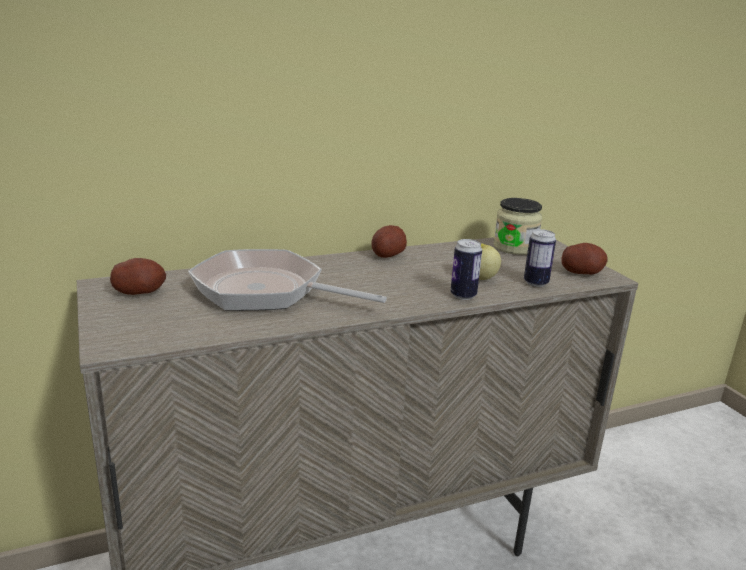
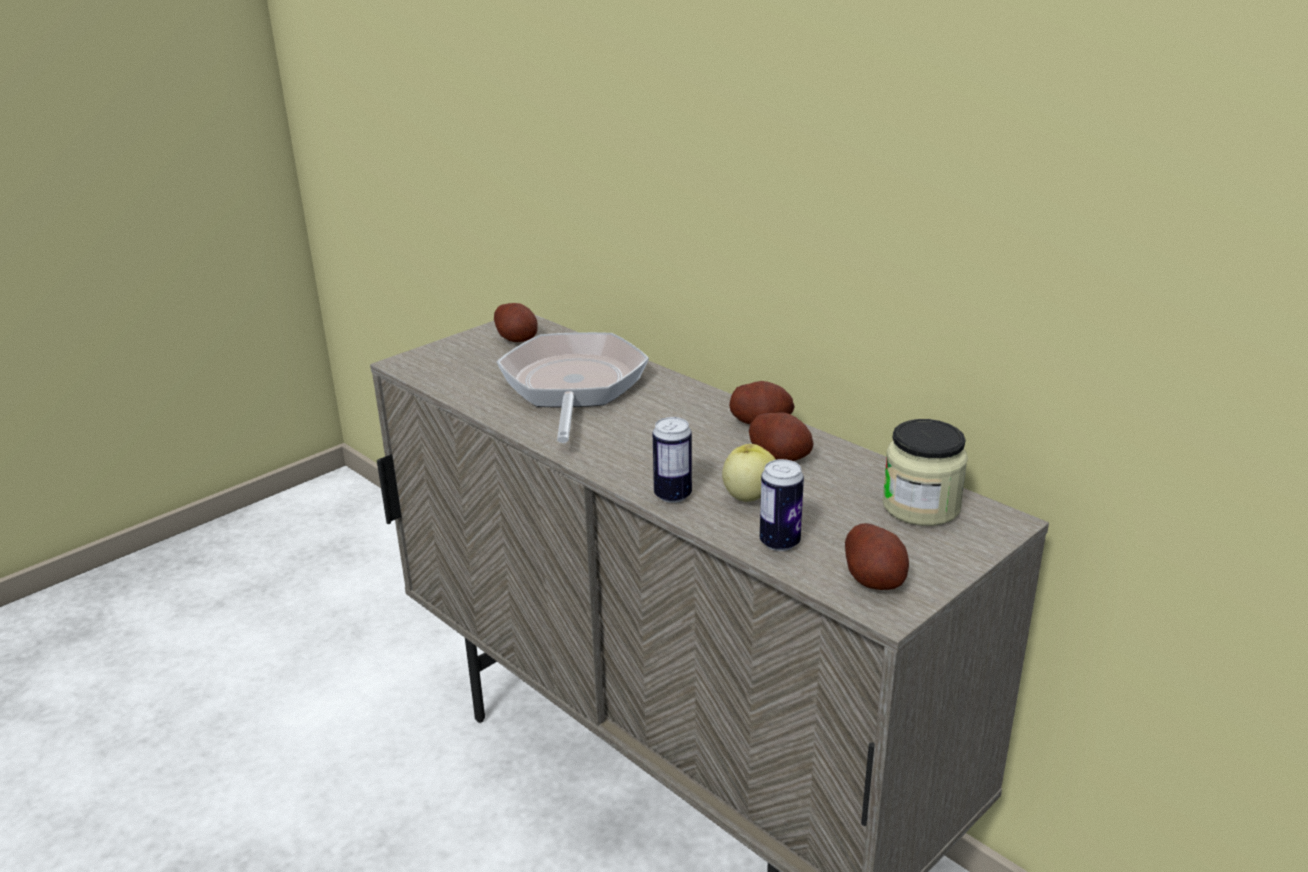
camera: 70 degrees right, 5 degrees up
none -> potato [749,412,814,461]

